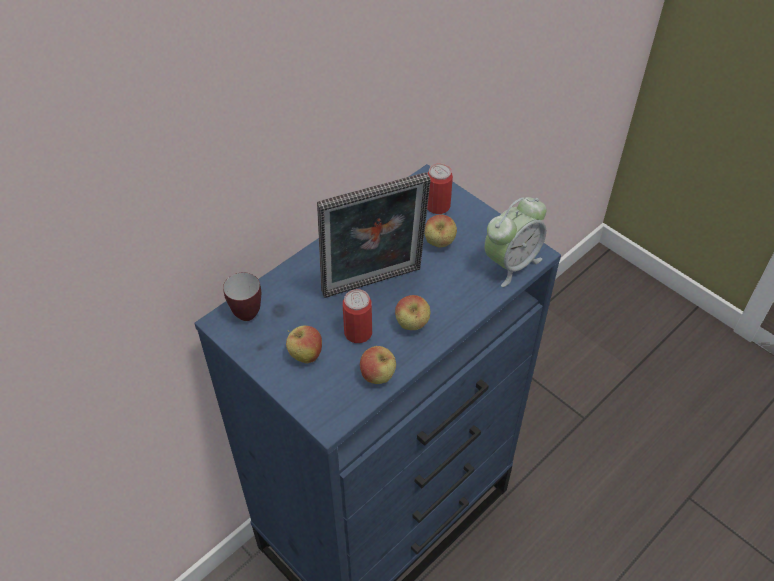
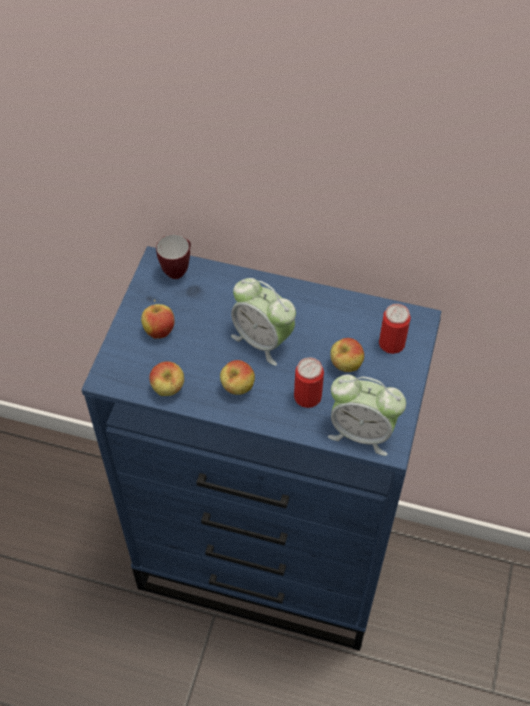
camera: 60 degrees right, 5 degrees up
picture frame [317,172,431,298] -> alarm clock [231,278,296,365]
can [343,289,372,343] -> can moved to [294,358,324,408]

